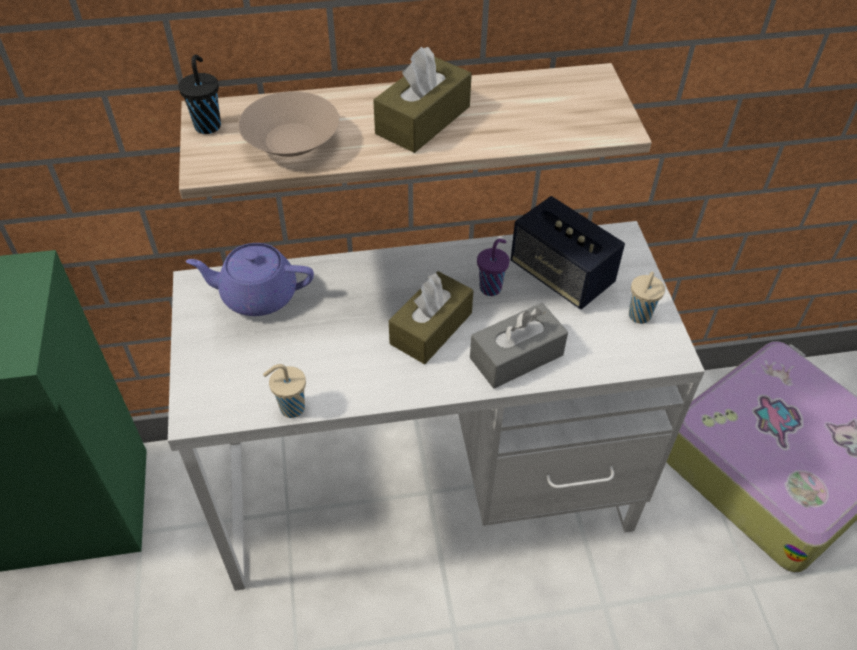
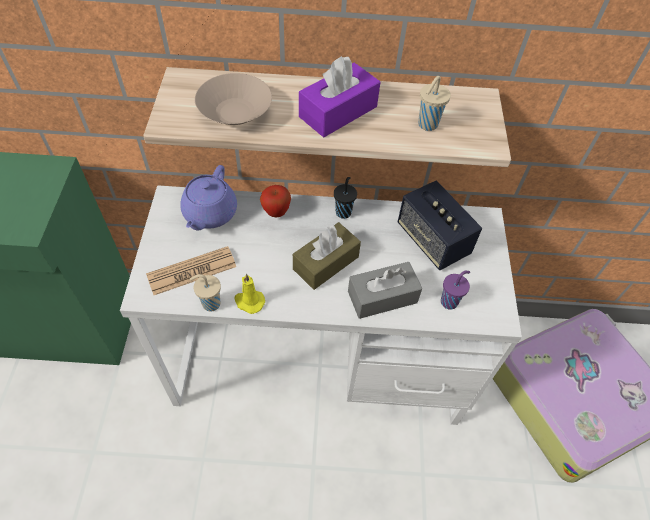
camera: 10 degrees right, 5 degrees up
black cup [178,54,221,134] -> black cup moved to [334,177,357,219]
purple teapot [186,243,314,316] -> purple teapot turned 90 degrees counterclockwise [180,165,237,230]
brown tissue box [373,46,472,153] -> purple tissue box [299,56,380,137]
purple cup [477,238,510,296] -> purple cup moved to [441,271,470,309]
beige cup [629,271,665,324] -> beige cup moved to [418,76,451,131]
none -> newspaper [146,246,236,295]
none -> yellow candle [234,274,265,314]
none -> apple [260,185,291,217]

